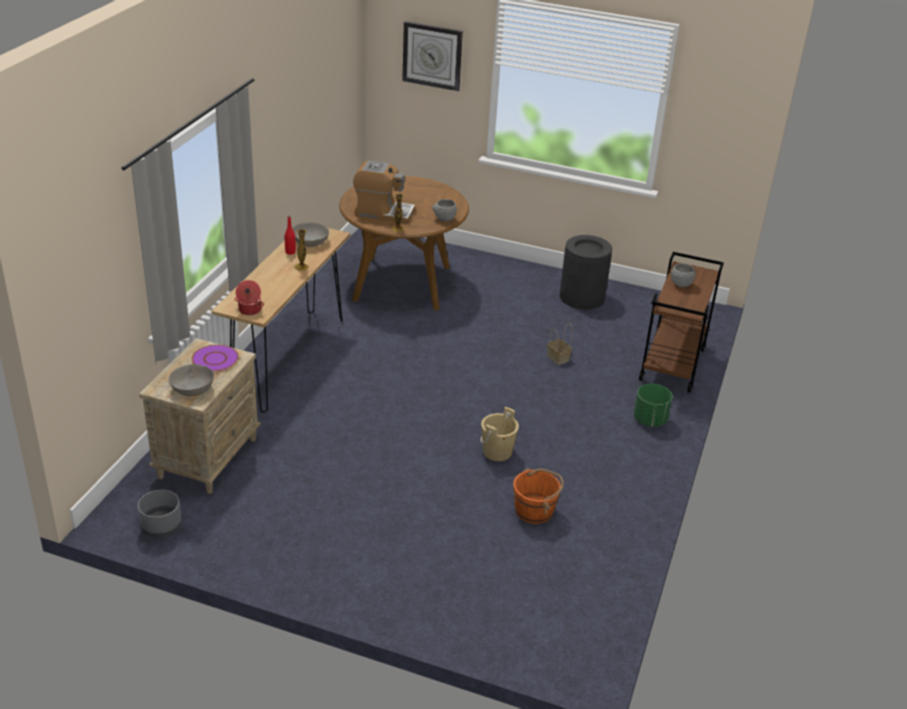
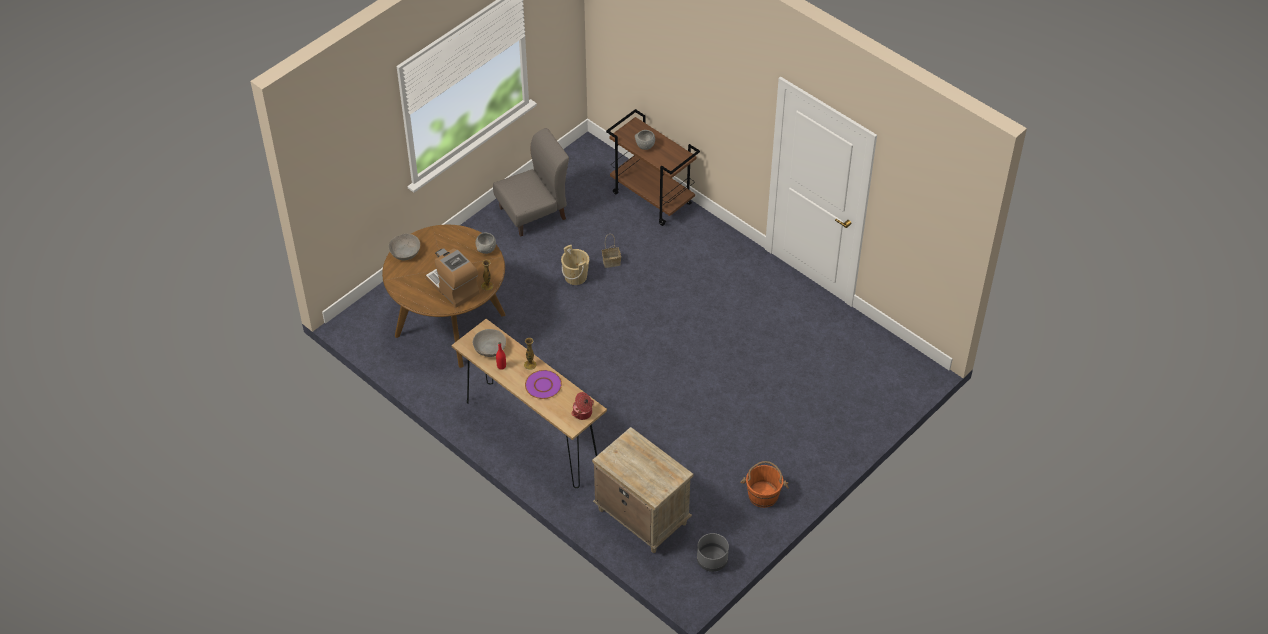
camera: 65 degrees left, 15 degrees up
grey bowl [169,364,214,396] -> grey bowl moved to [388,234,420,260]
purple plate [192,344,239,372] -> purple plate moved to [525,370,562,399]
coffee machine [353,160,415,224] -> coffee machine turned 75 degrees counterclockwise [425,248,479,308]
wall clock [402,21,463,91] -> none
beige bucket [480,407,519,461] -> beige bucket moved to [561,245,589,285]
orange bucket [513,468,564,524] -> orange bucket moved to [740,461,789,508]
black trash can [560,235,612,309] -> grey chair [493,128,569,237]
green planter [634,384,673,427] -> none

